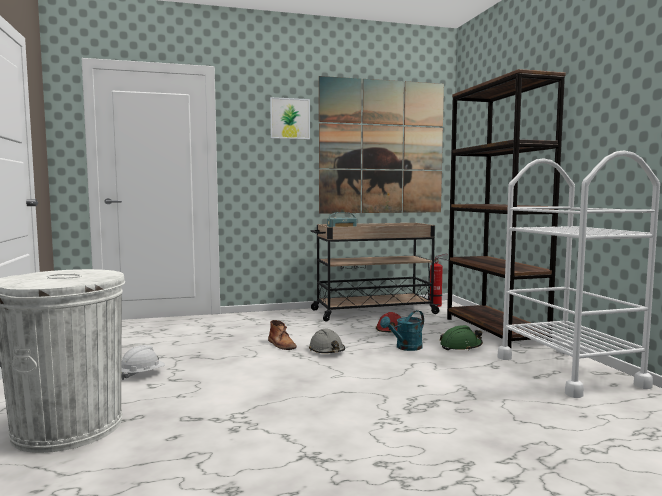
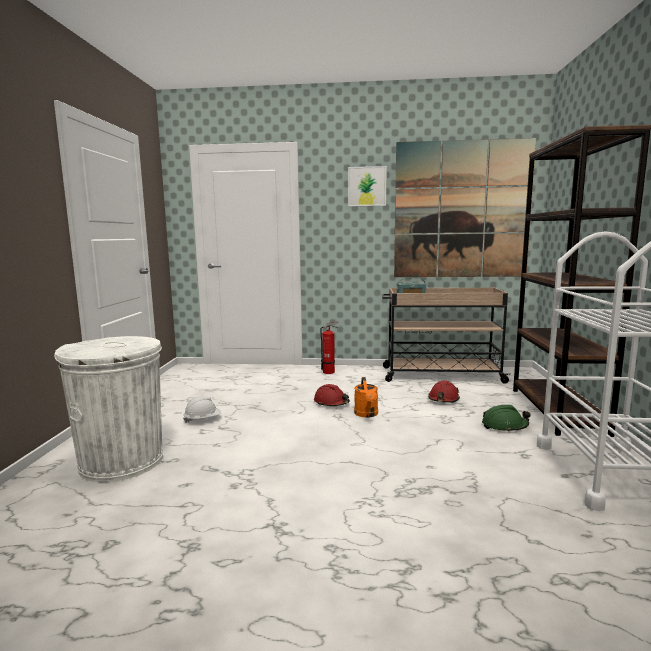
camera: 20 degrees right, 5 degrees up
brown boot [268,320,297,350] -> red hard hat [314,384,350,406]
grey hard hat [309,329,345,353] -> orange watering can [354,377,378,418]
turquoise watering can [380,310,424,351] -> none
fire extinguisher [428,253,448,307] -> fire extinguisher moved to [320,321,339,374]

